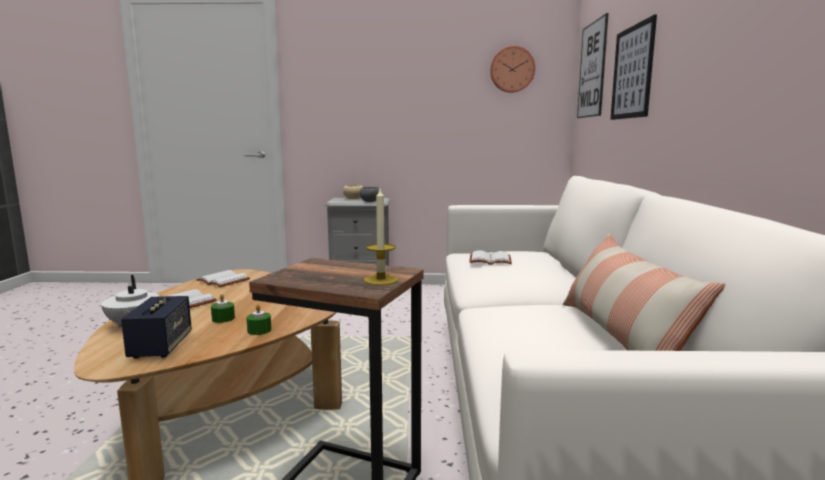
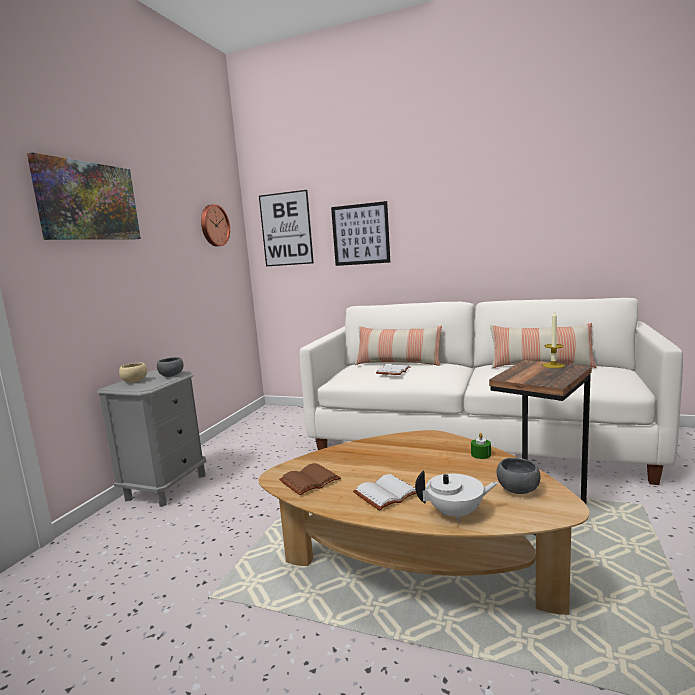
camera: 70 degrees left, 0 degrees up
speaker [121,296,192,359] -> grey bowl [497,458,540,494]
white book [196,270,250,287] -> brown book [279,463,341,495]
green candle [211,294,235,323] -> none
none -> picture [27,152,141,240]
none -> pillow [355,325,442,366]

